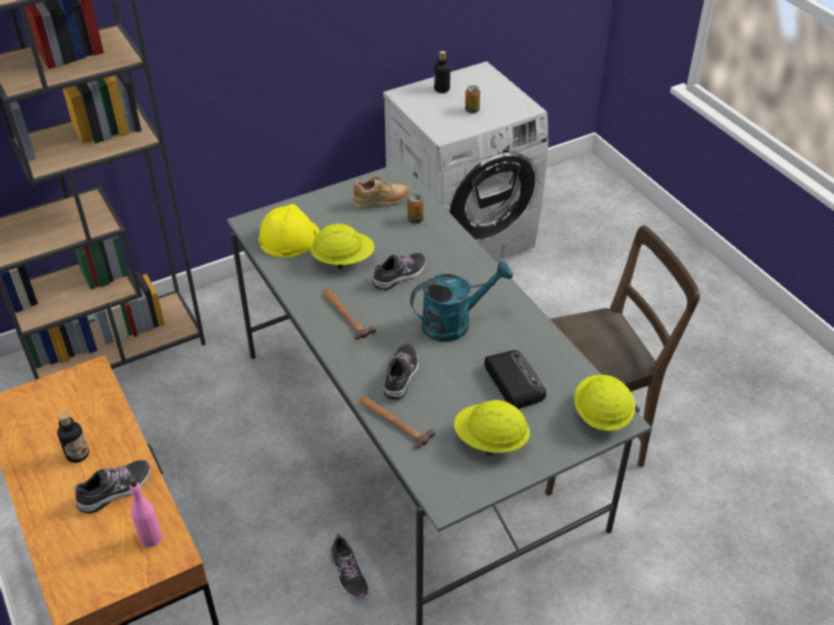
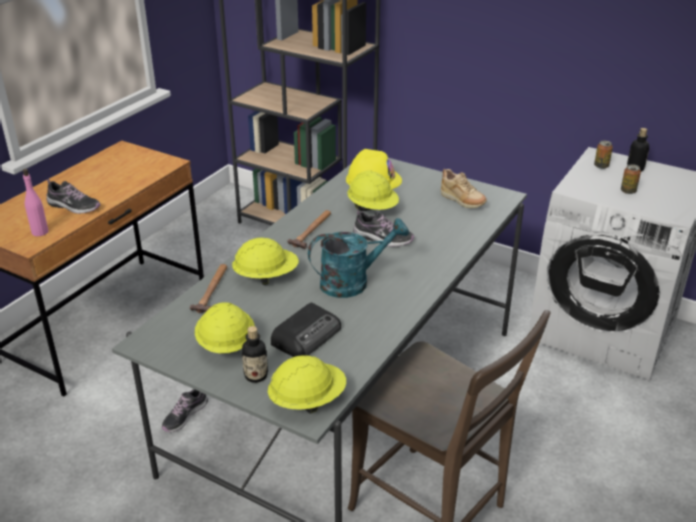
camera: 60 degrees right, 10 degrees down
bottle [57,412,89,463] -> bottle moved to [242,326,268,383]
shoe [384,344,419,400] -> yellow hard hat [232,238,299,285]
can [407,194,424,224] -> can moved to [594,141,613,169]
turquoise watering can [410,261,513,342] -> turquoise watering can turned 60 degrees counterclockwise [308,218,409,298]

